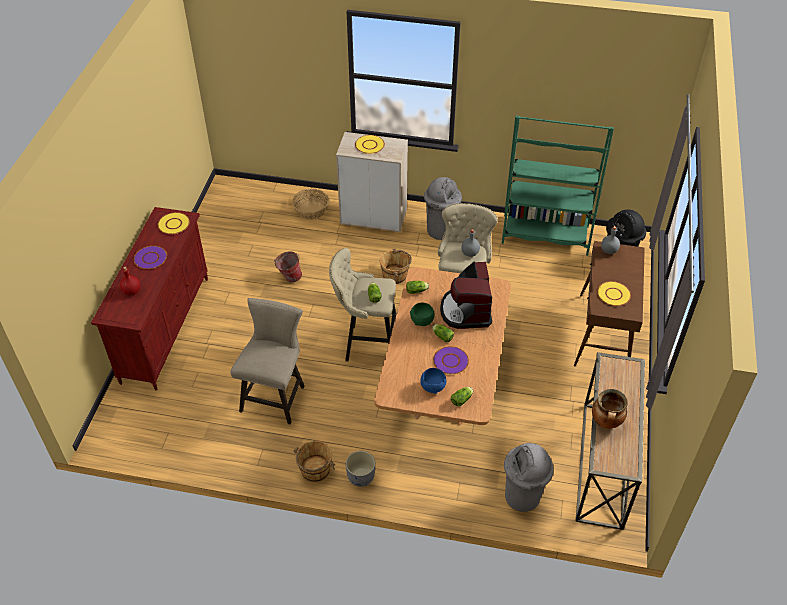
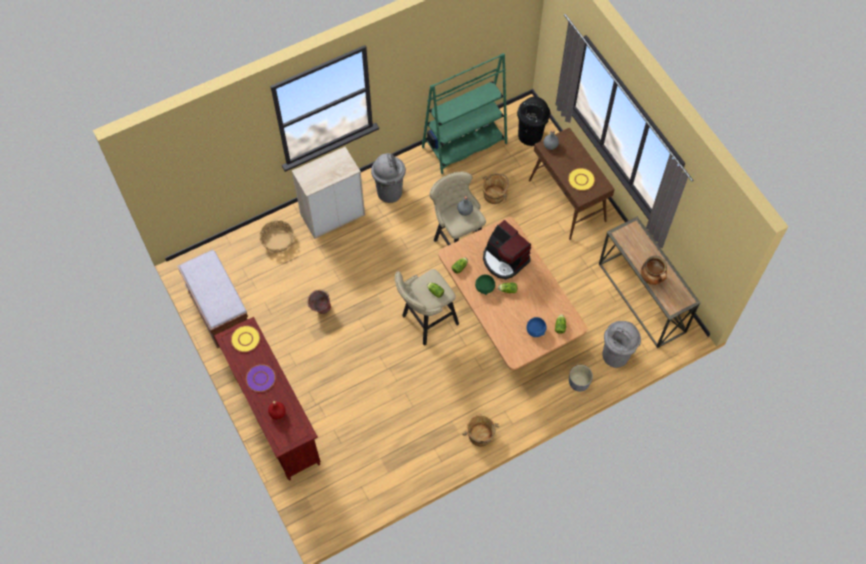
camera: 40 degrees left, 15 degrees up
beige stool [230,298,304,425] -> none
grey planter [346,451,375,487] -> grey planter moved to [569,365,593,392]
yellow plate [355,135,385,154] -> none
brown bucket [380,248,412,284] -> brown bucket moved to [482,174,509,204]
purple plate [433,346,469,374] -> none
none -> brown bench [177,249,248,348]

